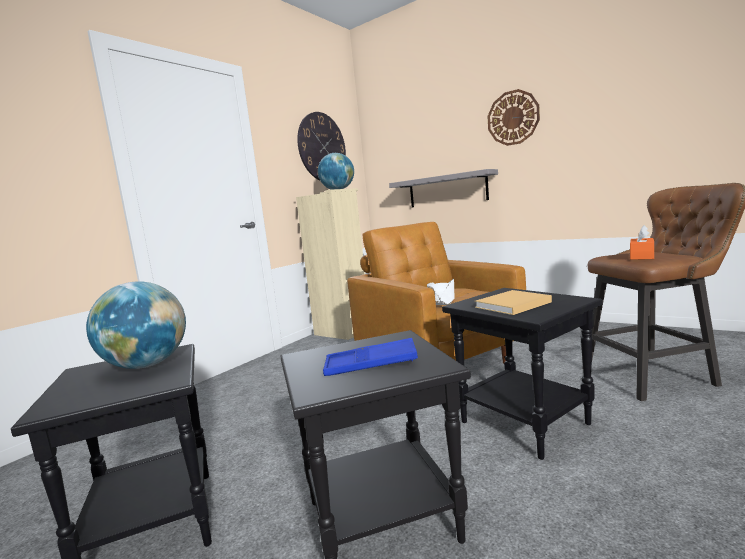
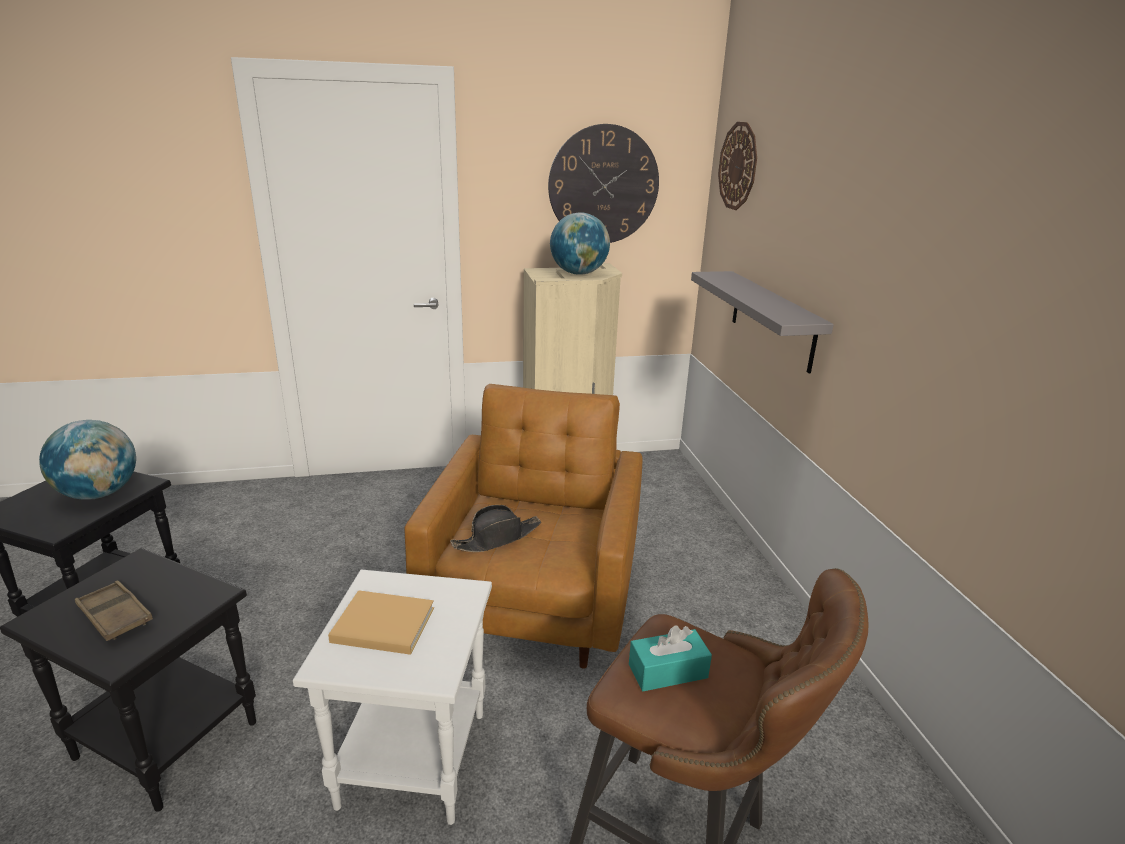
camera: 40 degrees right, 15 degrees up
blue tray [323,338,418,376] -> brown tray [75,580,153,641]
white hat [427,279,455,305] -> black hat [450,505,541,552]
black side table [442,288,602,460] -> white side table [293,570,492,825]
wall clock [487,89,540,146] -> wall clock moved to [718,122,757,210]
orange tissue box [630,225,654,260] -> turquoise tissue box [629,625,712,691]

